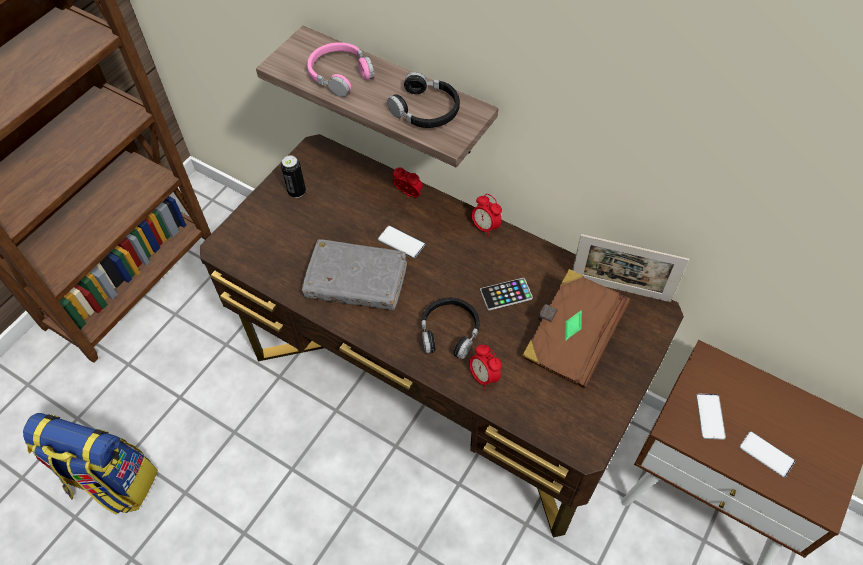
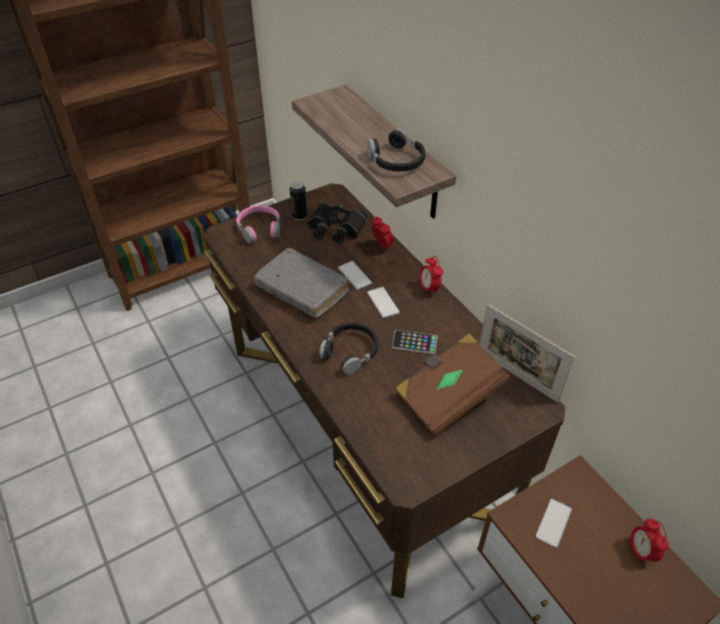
camera: 25 degrees right, 10 degrees down
backpack [23,413,158,514] -> none
pink headphones [307,42,375,97] -> pink headphones moved to [236,205,280,244]
alarm clock [469,345,502,390] -> alarm clock moved to [628,519,669,565]
phone [740,431,795,477] -> phone moved to [367,287,400,319]
none -> black binoculars [307,203,368,243]

